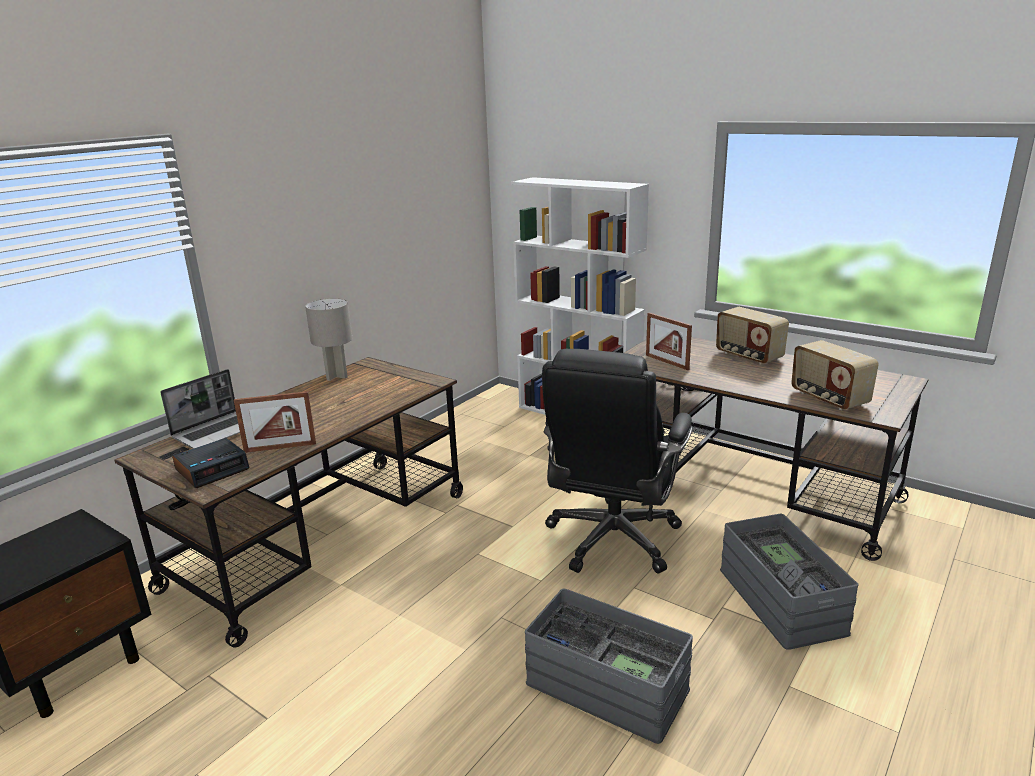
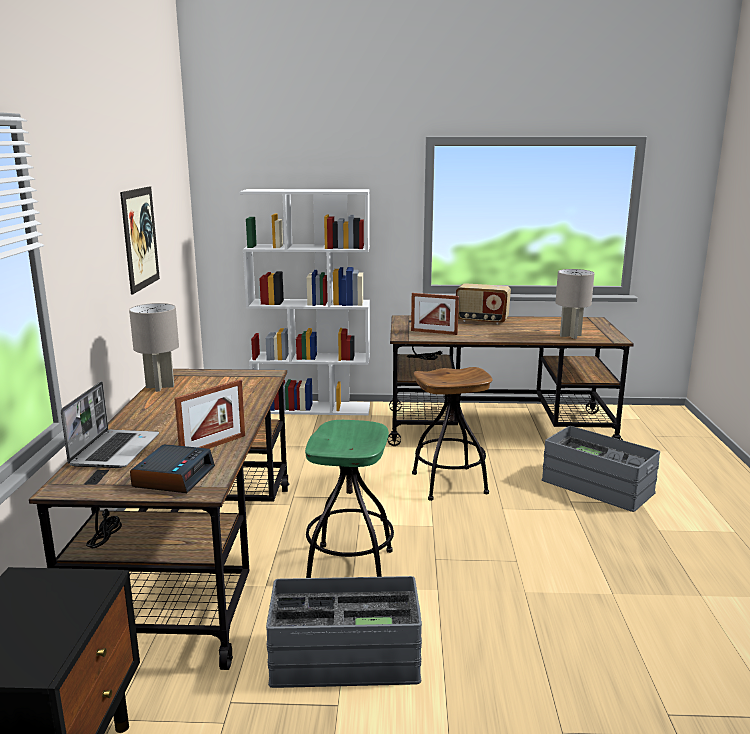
camera: 35 degrees left, 5 degrees down
grey storage box [525,589,693,744] -> grey storage box moved to [266,576,422,688]
black office chair [542,349,692,574] -> brown stool [412,367,493,501]
radio [791,340,879,410] -> grey table lamp [555,269,594,339]
none -> picture [120,186,160,294]
none -> green stool [305,420,394,578]

